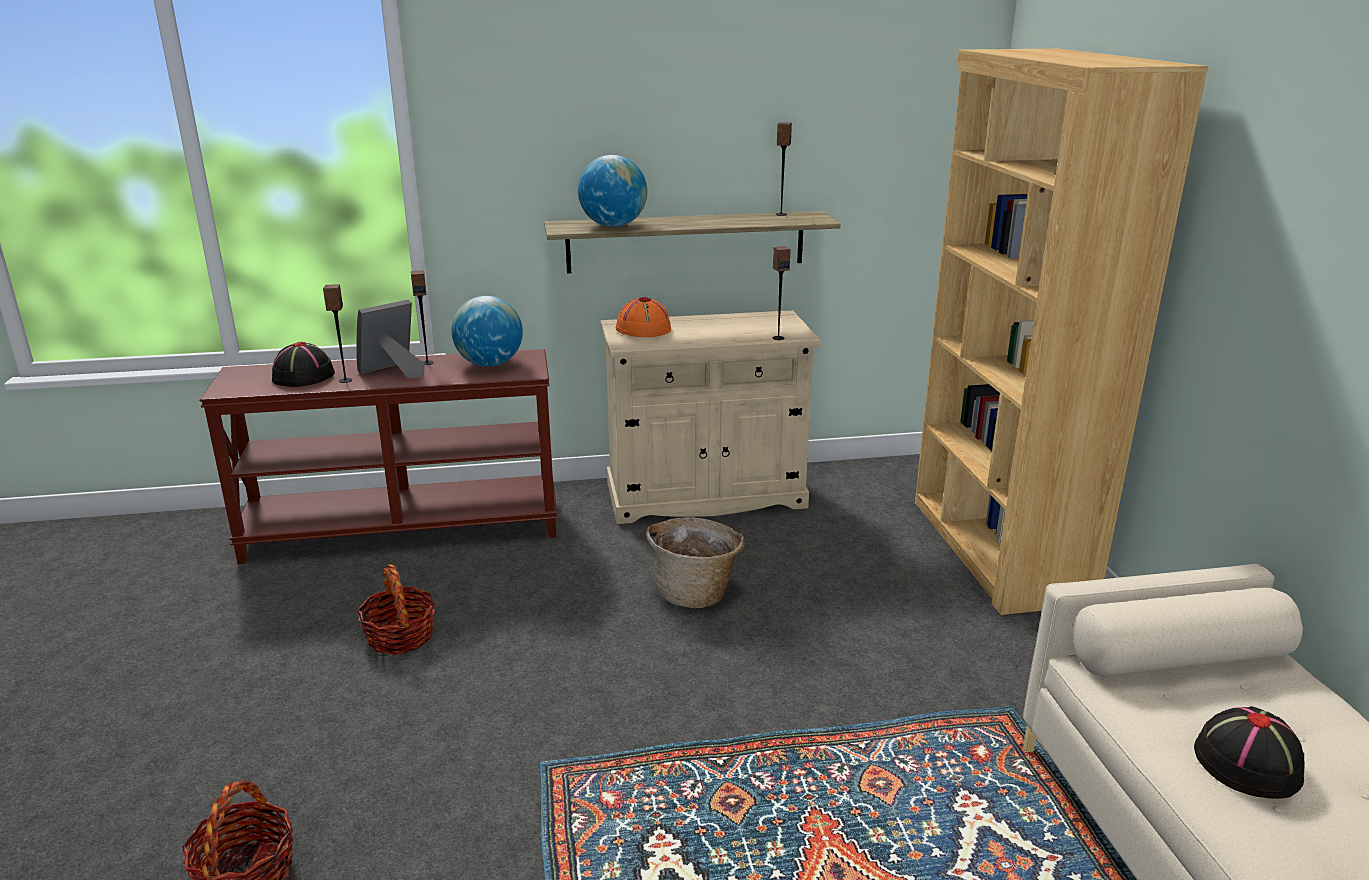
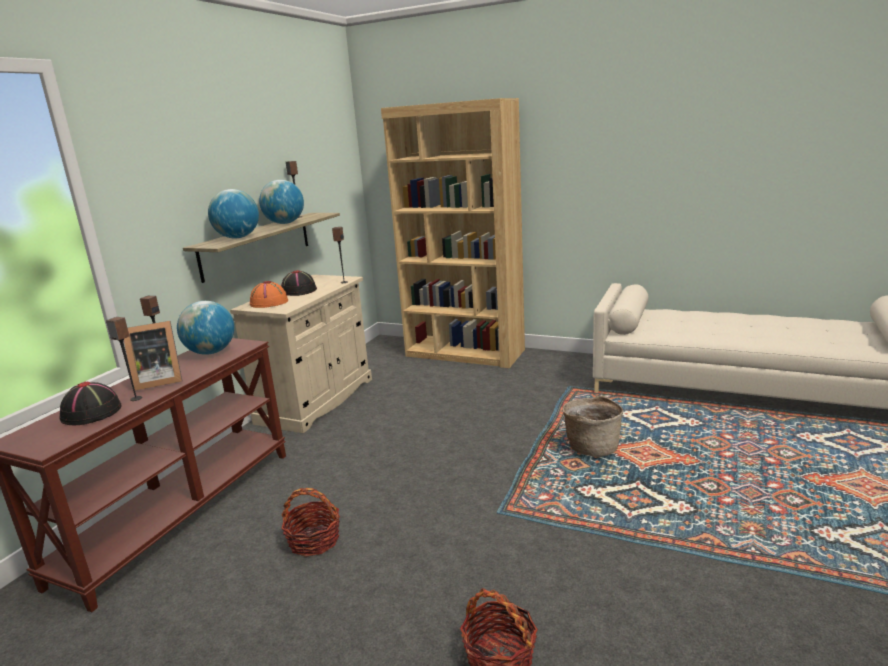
camera: 55 degrees left, 5 degrees down
picture frame [356,299,425,378] -> picture frame turned 105 degrees counterclockwise [124,321,182,391]
basket [646,517,745,608] -> basket moved to [563,396,623,457]
black hat [1194,706,1305,799] -> black hat moved to [281,270,317,296]
none -> globe [259,180,304,224]

